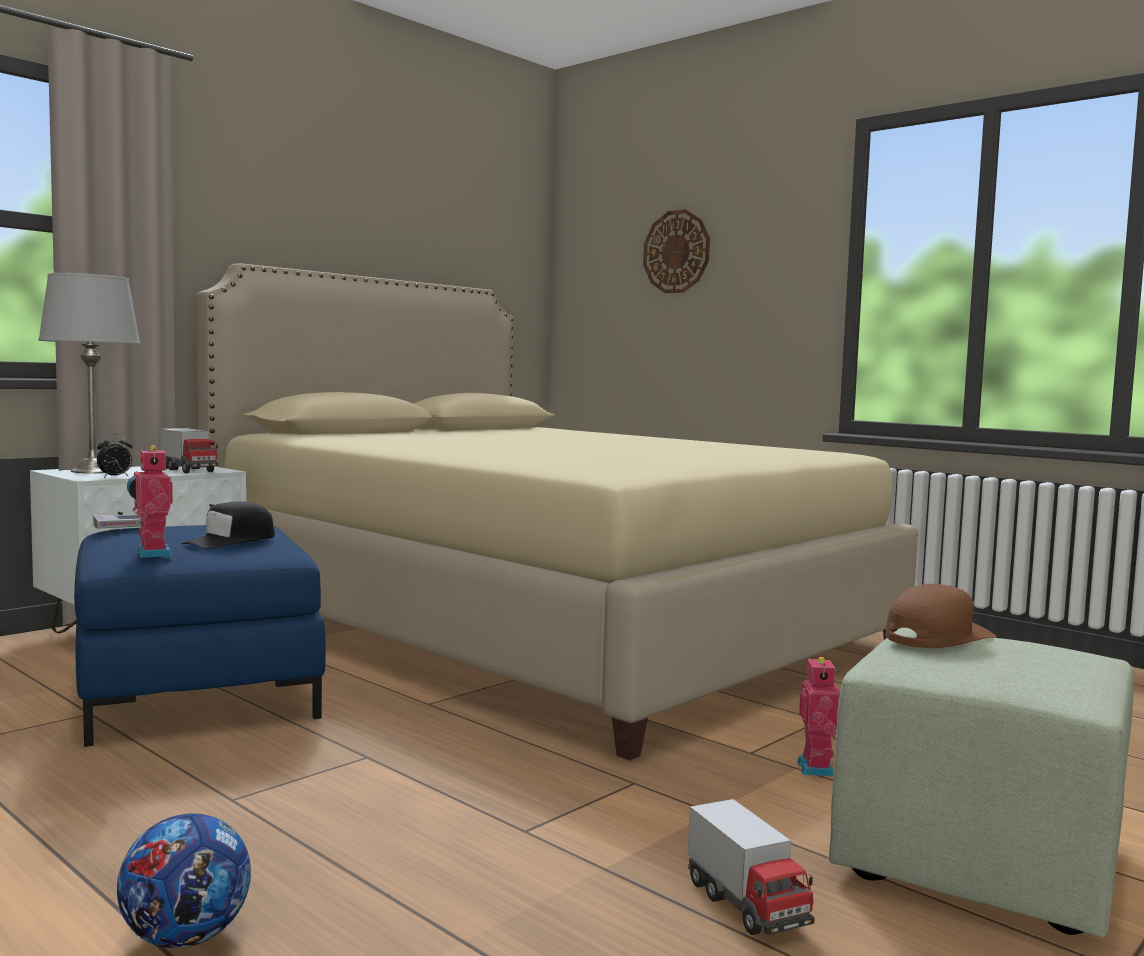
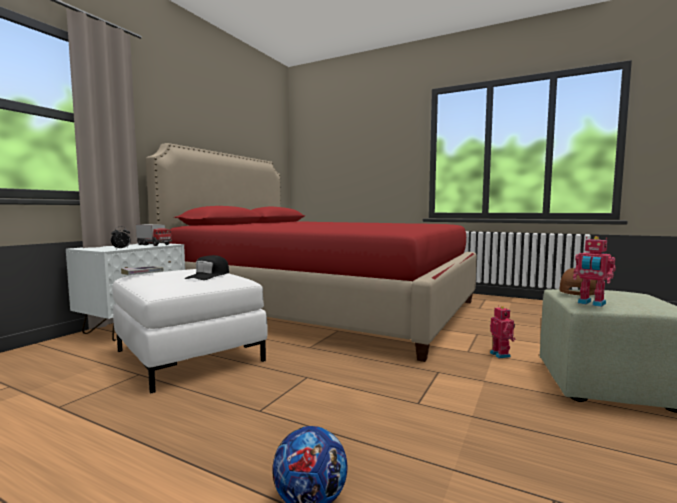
camera: 15 degrees left, 0 degrees up
grey table lamp [38,273,140,473] -> none
blue ottoman [74,525,326,747] -> white ottoman [113,269,267,393]
toy robot [127,446,173,558] -> toy robot moved to [573,236,616,307]
beige bed [196,263,918,760] -> red bed [146,143,477,362]
wall clock [643,209,710,293] -> none
toy truck [688,799,815,935] -> none

